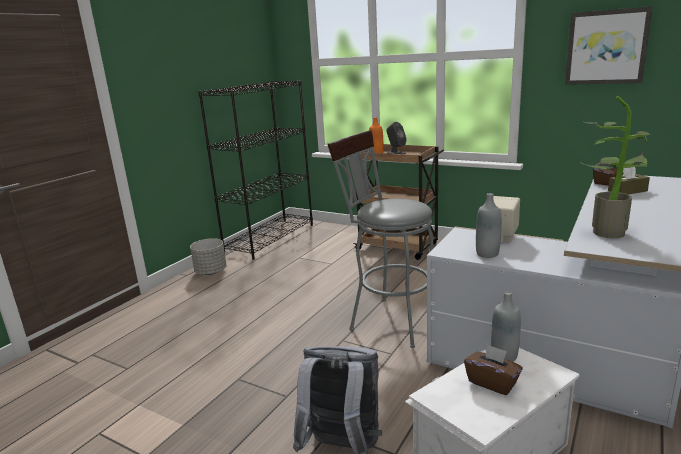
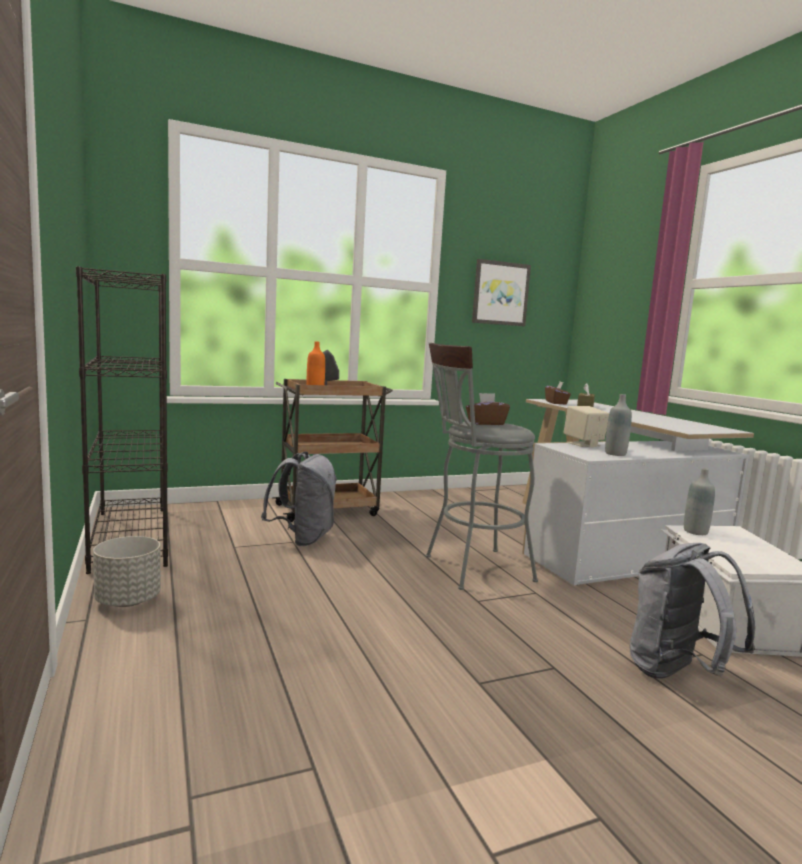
camera: 55 degrees left, 10 degrees down
brown tissue box [464,344,523,395] -> brown tissue box moved to [466,393,510,425]
potted plant [581,96,654,238] -> none
none -> grey backpack [261,451,337,546]

